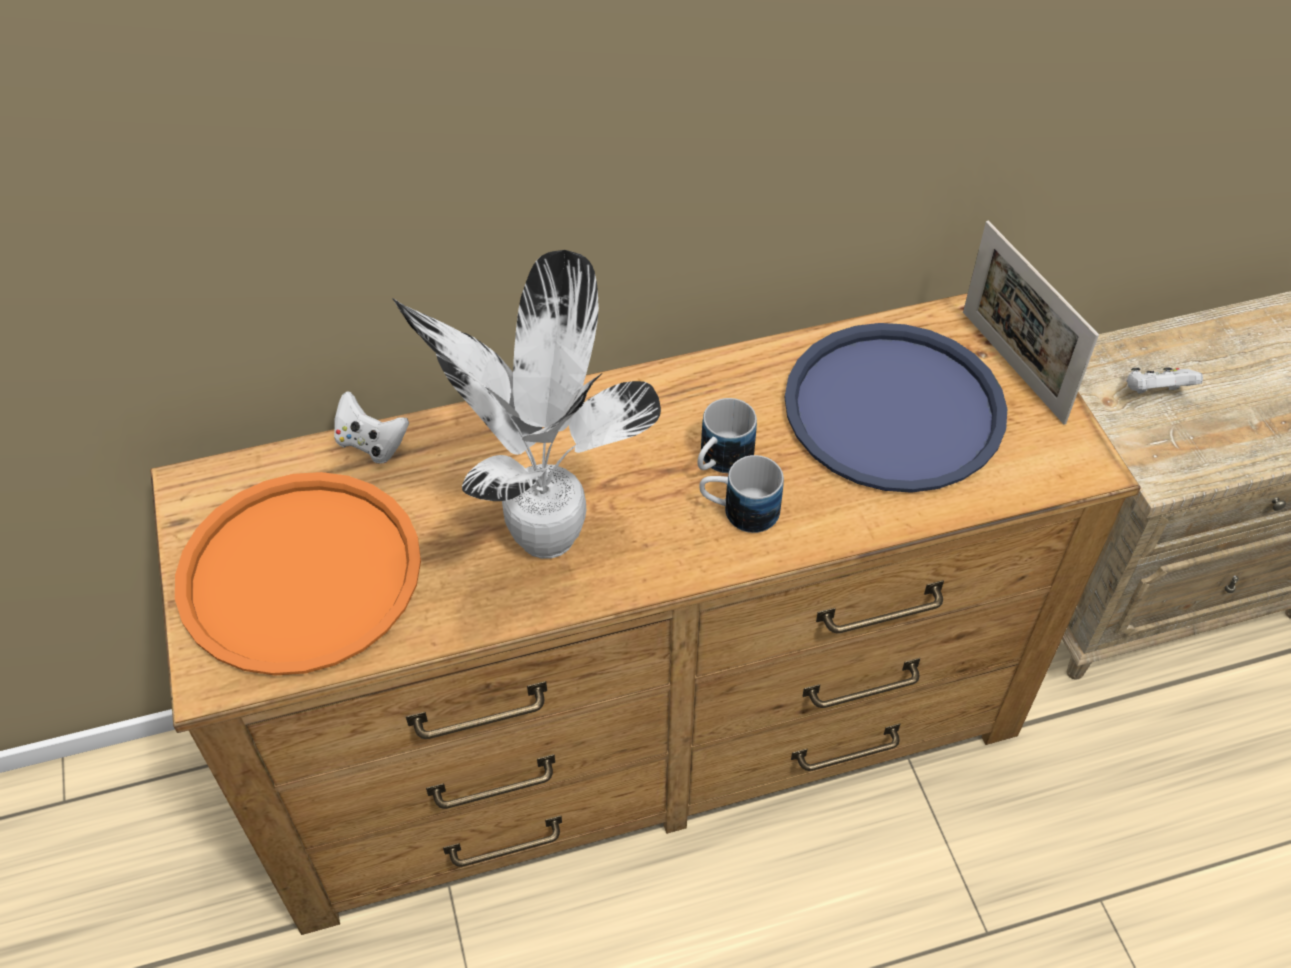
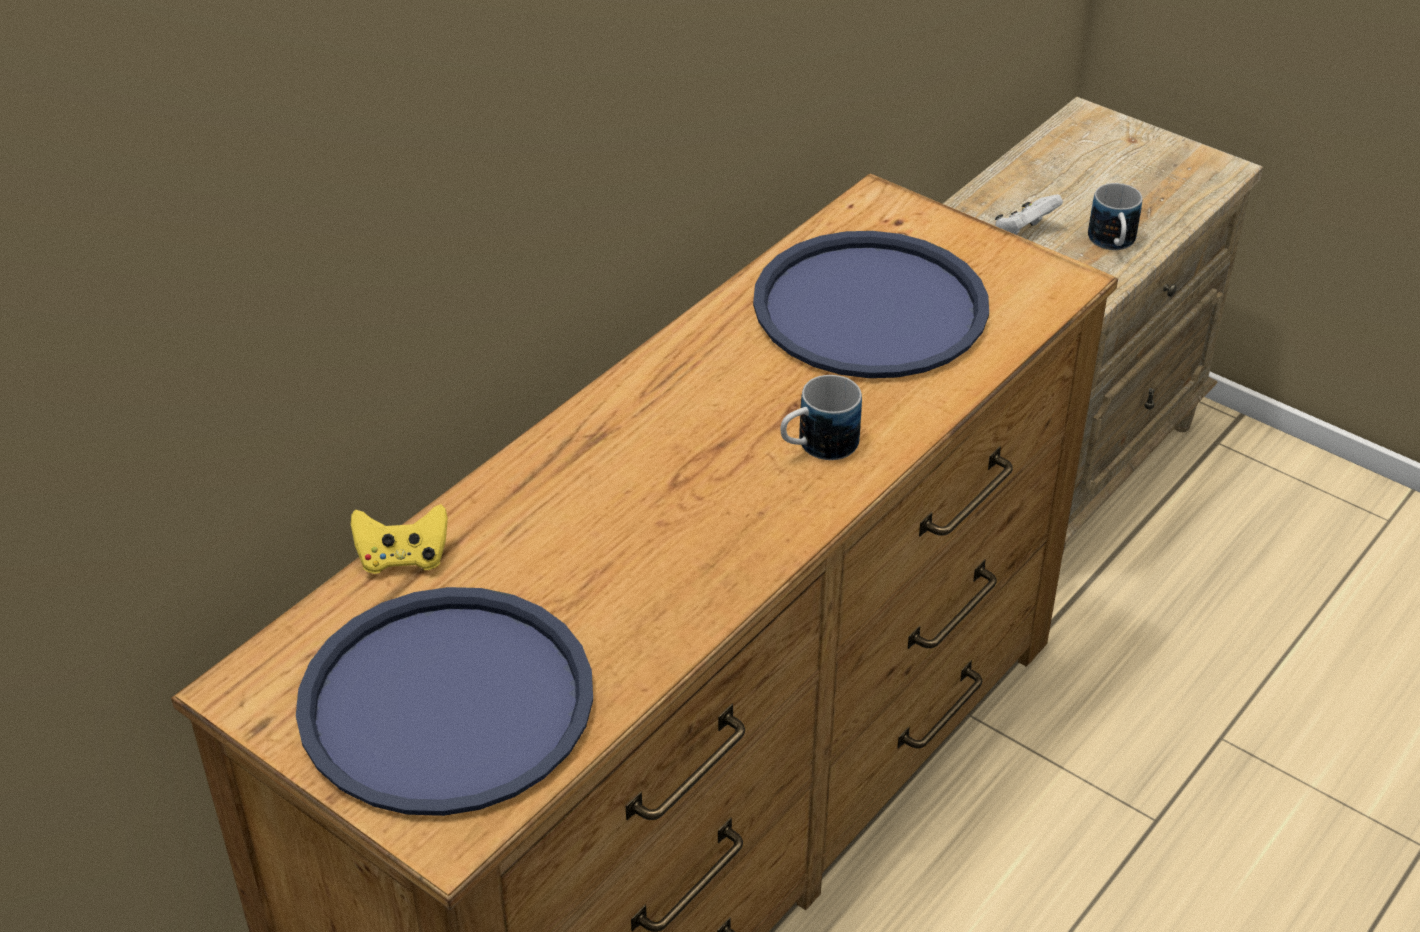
camera: 35 degrees left, 10 degrees down
orange tray [175,472,421,675] -> blue tray [296,587,593,816]
white game controller [334,392,409,464] -> yellow game controller [351,504,448,574]
potted plant [392,250,661,559] -> none
mug [698,398,757,473] -> mug moved to [1088,183,1142,250]
picture frame [963,221,1099,425] -> none

